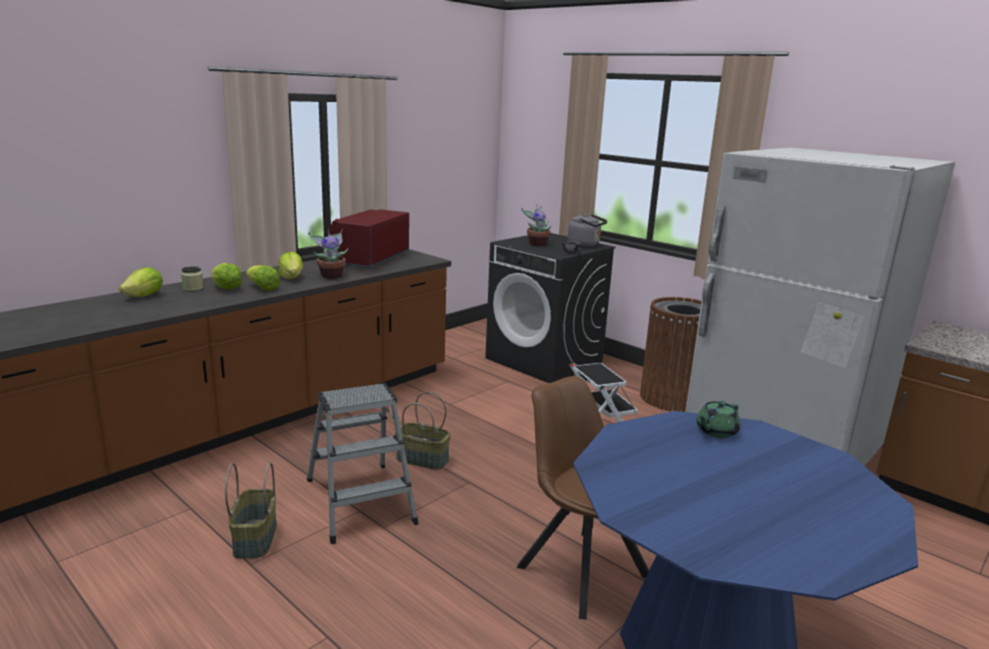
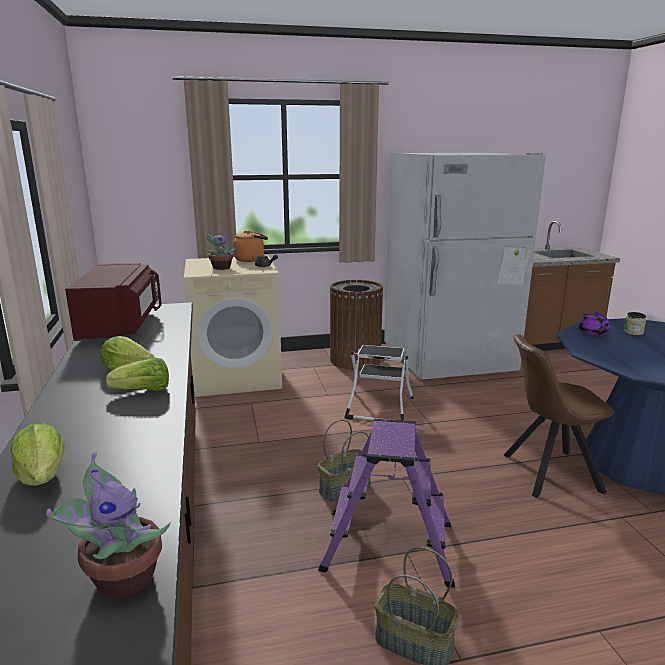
camera: 55 degrees left, 0 degrees up
jar [181,266,204,291] -> jar moved to [624,312,646,335]
lettuce [211,263,242,289] -> none
grey step ladder [307,383,419,544] -> purple step ladder [318,419,455,588]
potted plant [308,229,348,278] -> potted plant moved to [46,452,171,598]
red microwave [328,209,409,269] -> red microwave turned 150 degrees counterclockwise [65,263,162,341]
black washing machine [485,233,616,383] -> beige washing machine [184,256,282,397]
grey kettle [568,214,607,247] -> orange kettle [233,231,268,262]
green teapot [696,401,740,438] -> purple teapot [579,312,610,336]

